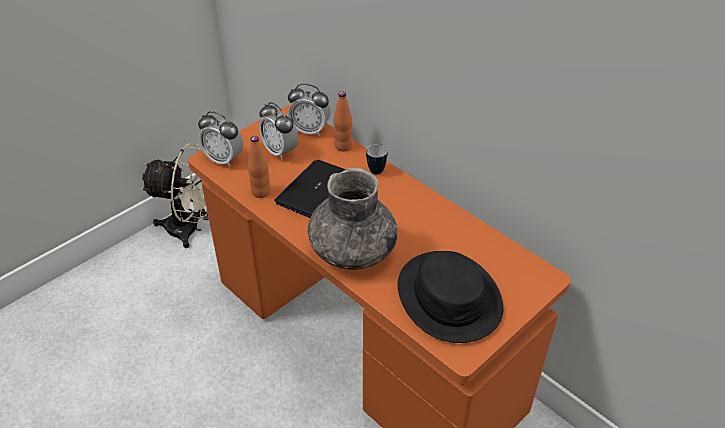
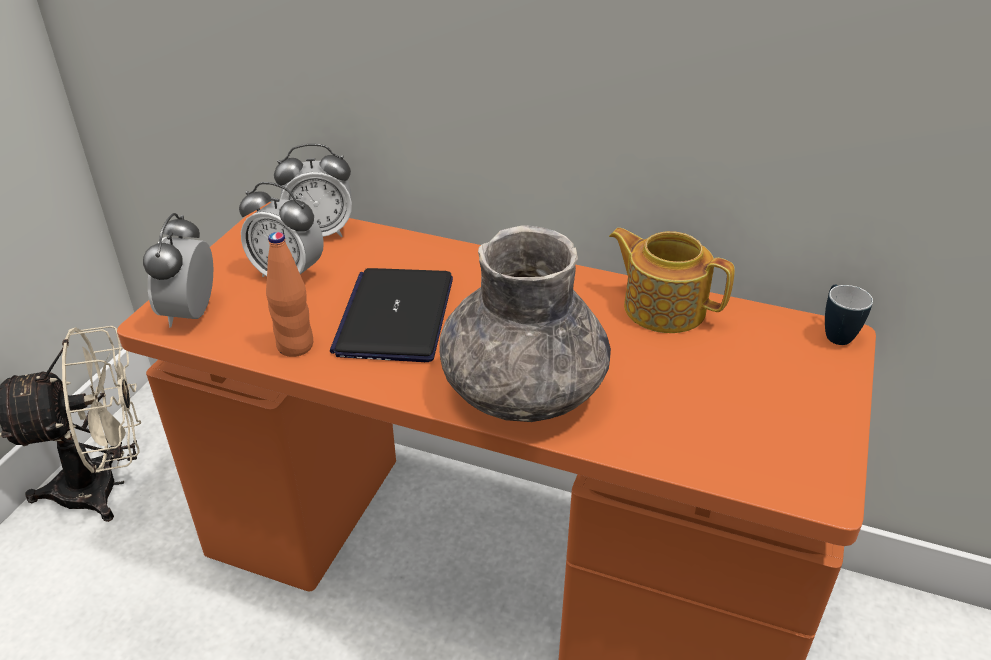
camera: 25 degrees left, 5 degrees down
alarm clock [198,111,243,167] -> alarm clock turned 90 degrees clockwise [143,213,213,327]
orange bottle [333,92,353,152] -> none
mug [366,144,387,175] -> mug moved to [825,284,873,345]
black hat [398,251,503,343] -> none
none -> teapot [609,228,735,333]

